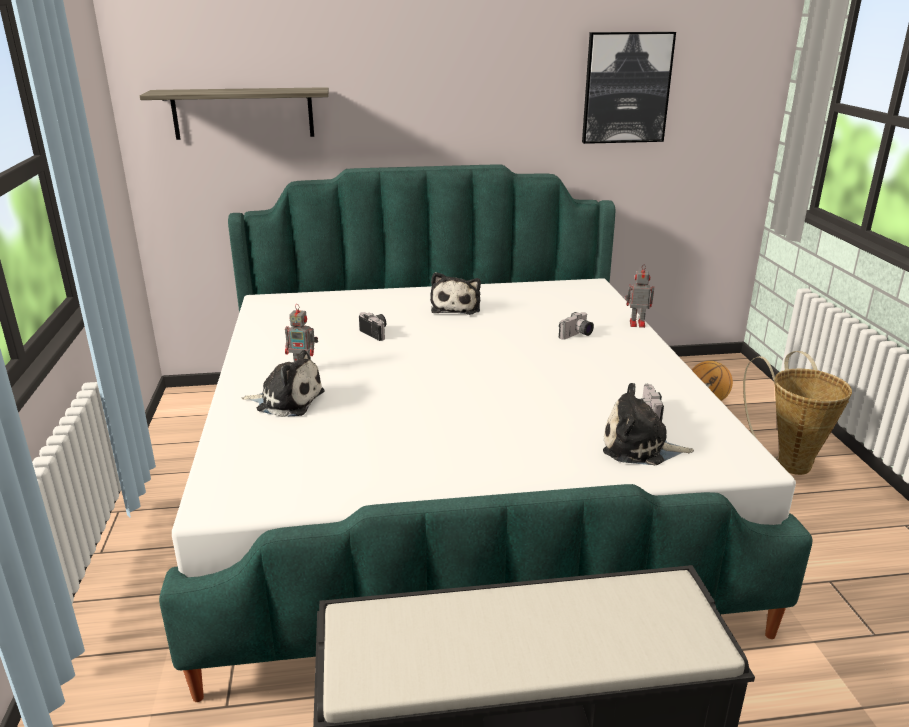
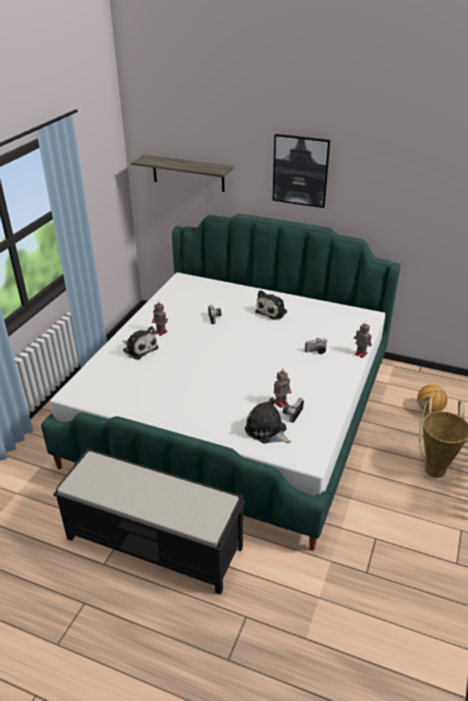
camera: 30 degrees right, 10 degrees up
picture [582,32,676,144] -> picture moved to [272,134,330,208]
none -> toy robot [274,369,291,408]

